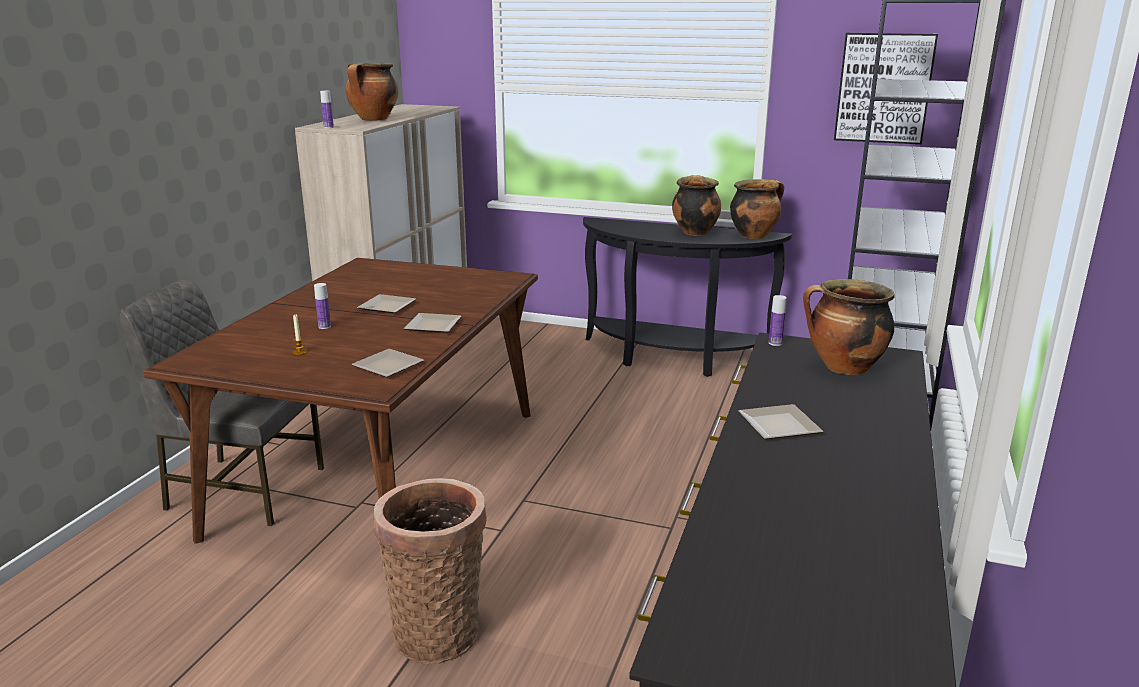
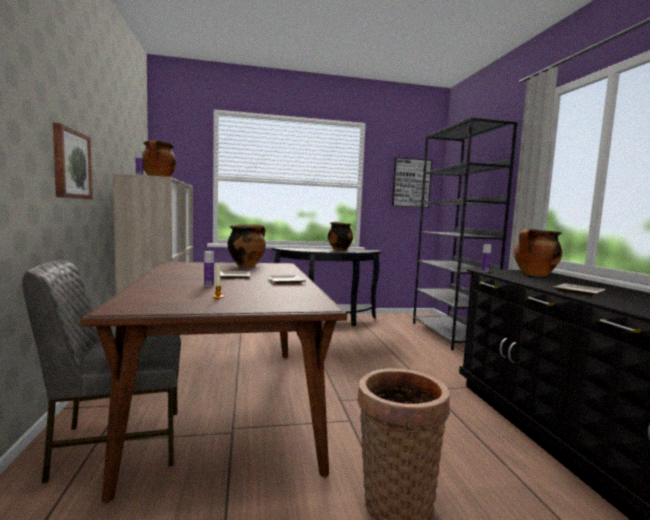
camera: 30 degrees left, 15 degrees down
plate [351,349,424,377] -> none
cooking pot [730,179,784,239] -> cooking pot moved to [228,224,266,266]
none -> picture [53,123,93,199]

